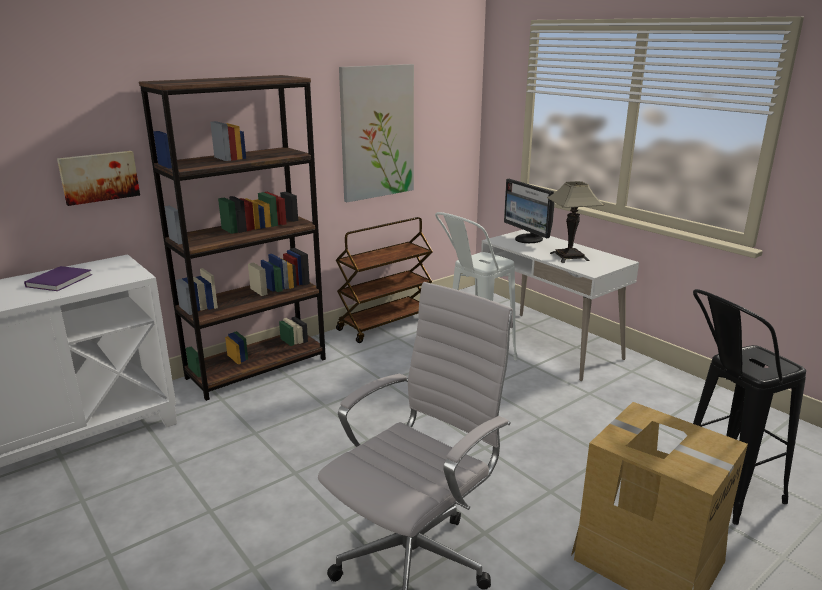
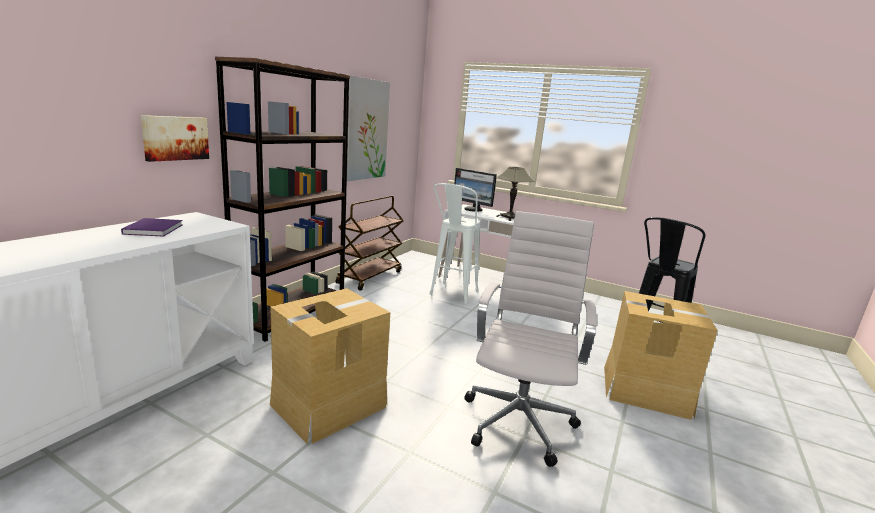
camera: 25 degrees left, 5 degrees down
none -> cardboard box [270,288,390,444]

